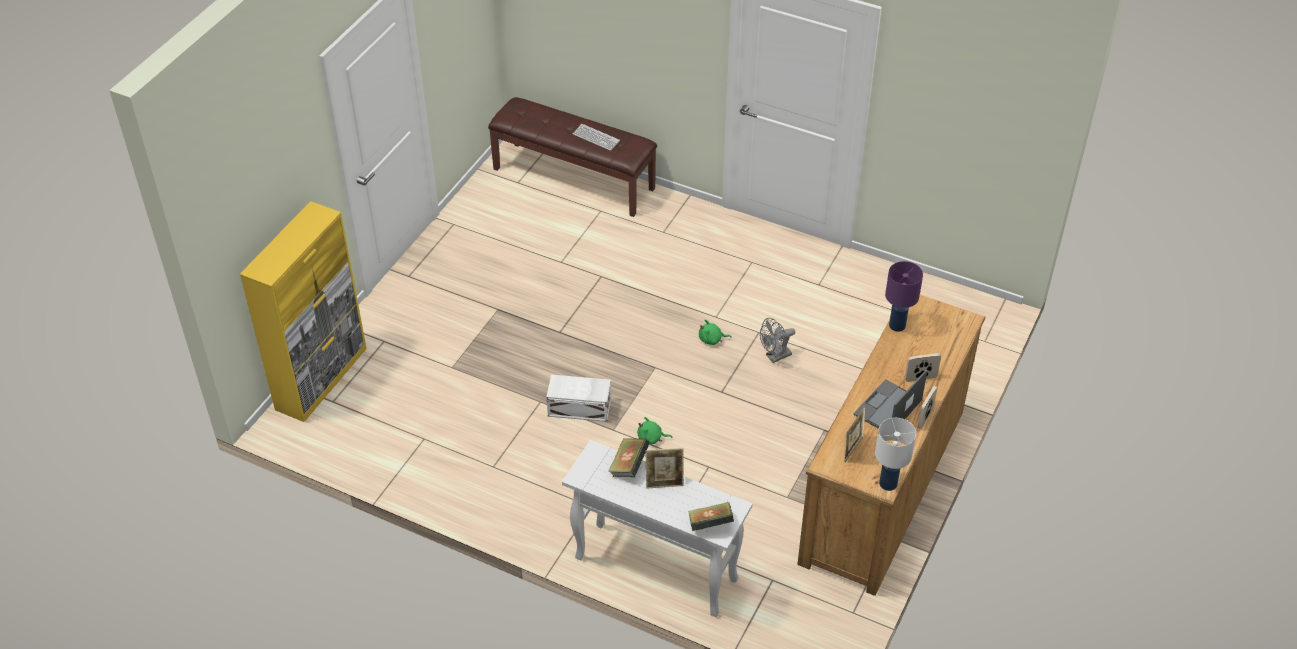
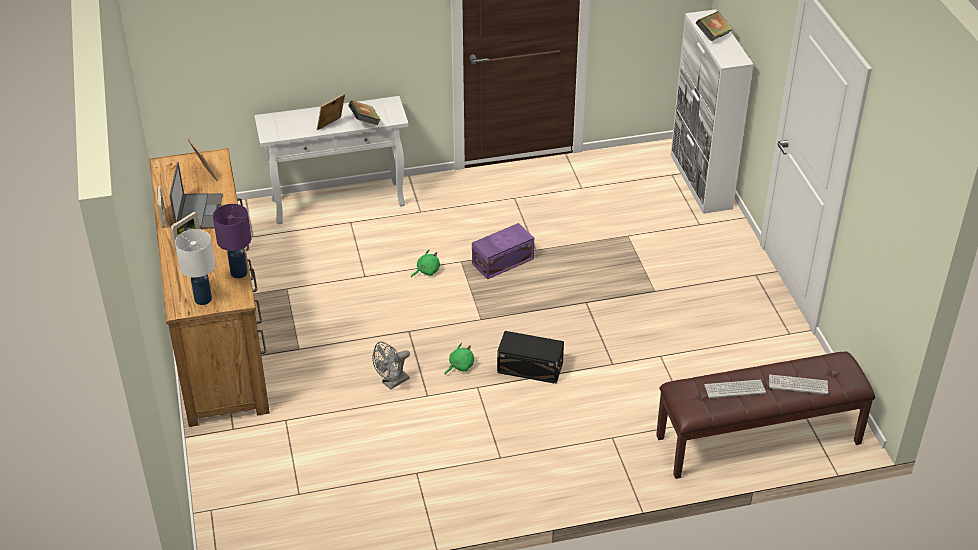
camera: 140 degrees right, 5 degrees down
yellow cabinet [240,201,367,422] -> white cabinet [671,9,754,214]
white storage box [547,375,611,422] -> purple storage box [472,223,534,279]
book [688,502,734,531] -> book moved to [696,11,733,41]
grey fan [760,318,795,363] -> grey fan turned 150 degrees counterclockwise [372,342,410,390]
white table lamp [875,418,916,491] -> white table lamp moved to [175,229,215,305]
none -> black storage box [497,331,564,384]
none -> keyboard [769,374,828,395]

